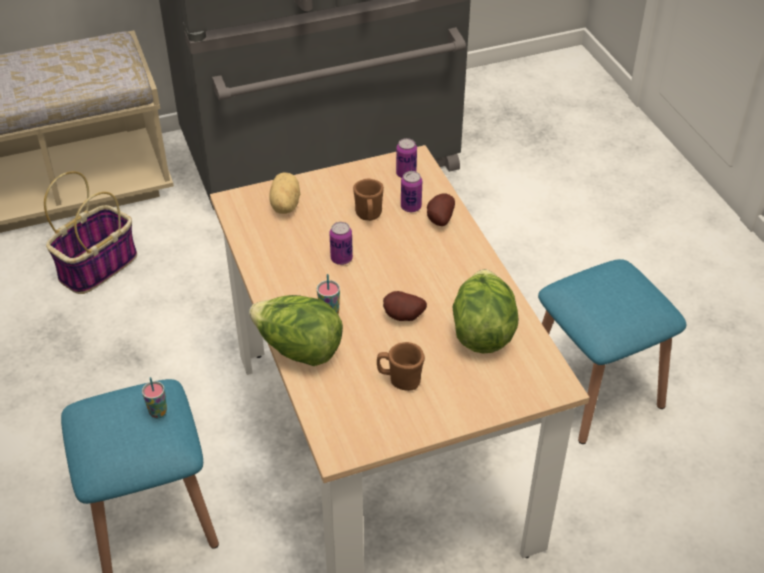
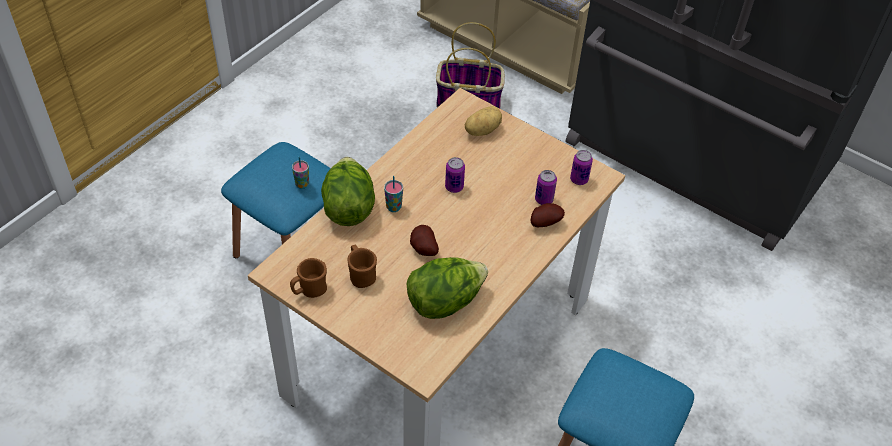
camera: 55 degrees right, 5 degrees up
brown mug [353,178,384,221] -> brown mug moved to [290,258,327,298]

